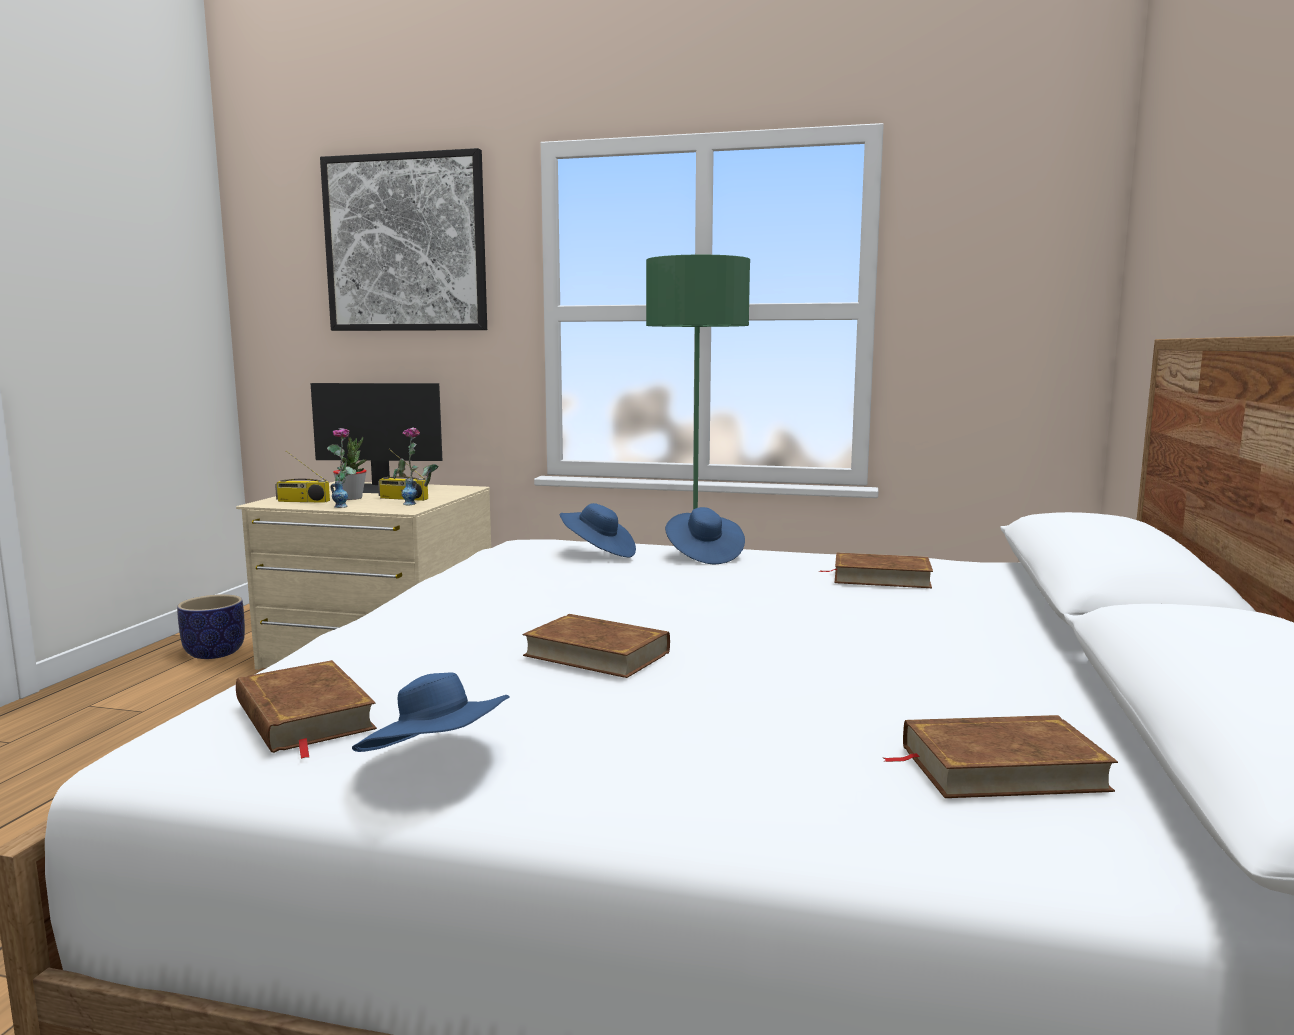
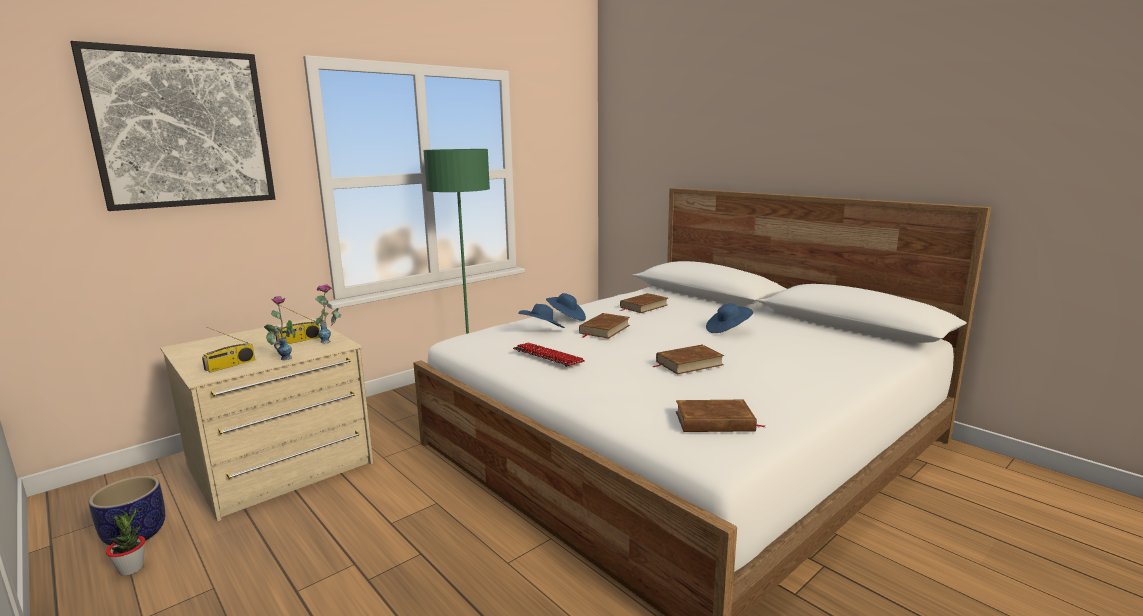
camera: 55 degrees left, 5 degrees up
monitor [311,383,443,493] -> none
potted plant [333,437,367,500] -> potted plant moved to [106,508,145,576]
blue hat [352,672,509,752] -> blue hat moved to [706,303,753,333]
brown book [882,715,1118,798] -> brown book moved to [579,313,630,339]
none -> keyboard [513,342,585,367]

